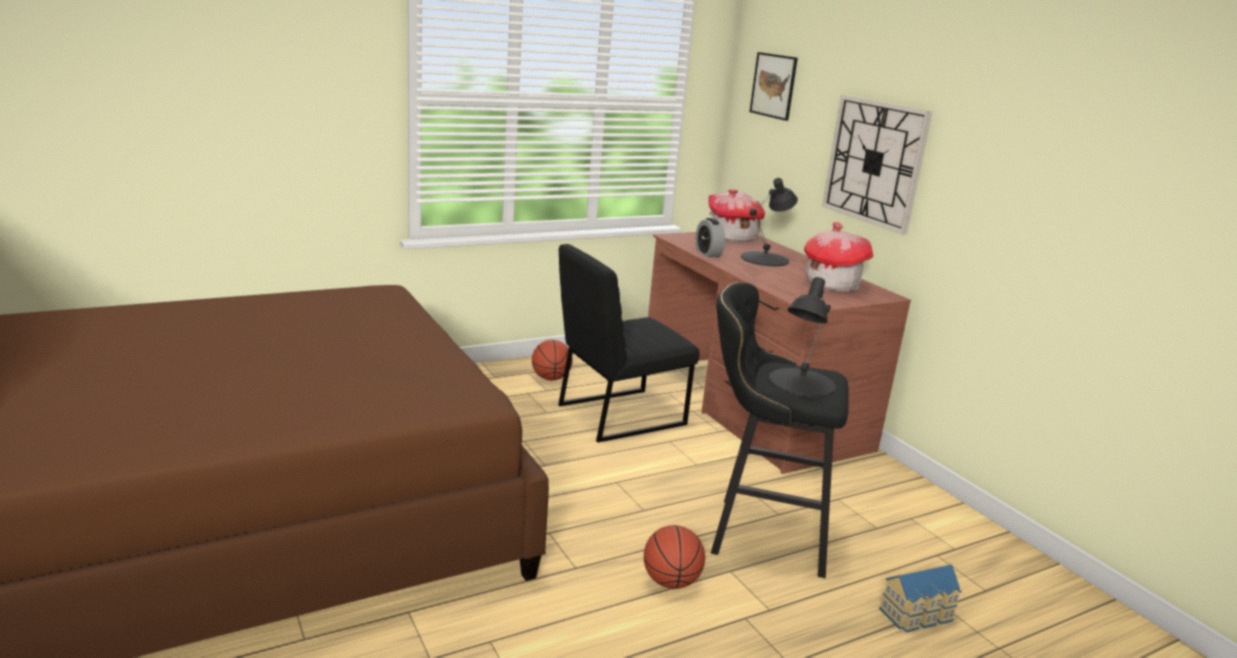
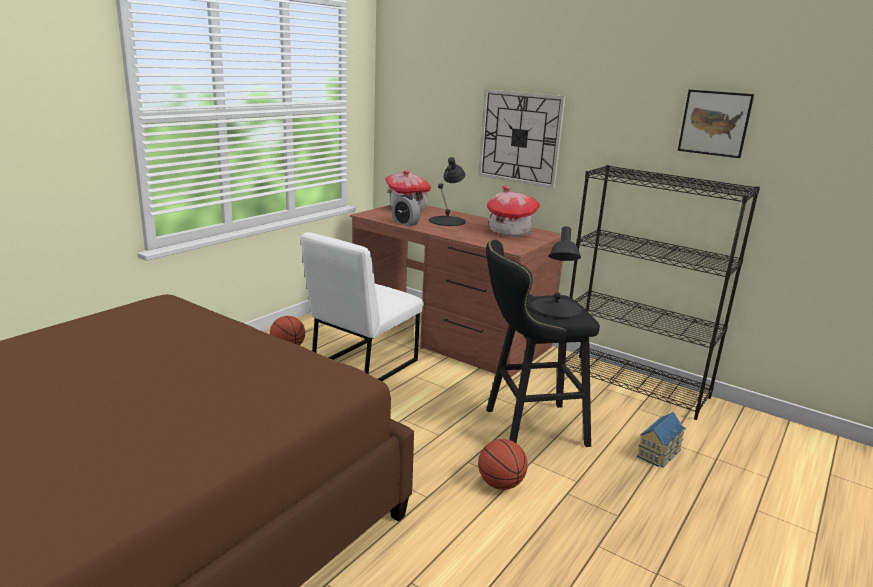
camera: 25 degrees left, 0 degrees up
black chair [558,244,700,442] -> white chair [300,232,424,381]
picture [749,52,798,121] -> picture moved to [678,89,754,158]
none -> black bookcase [565,165,760,420]

